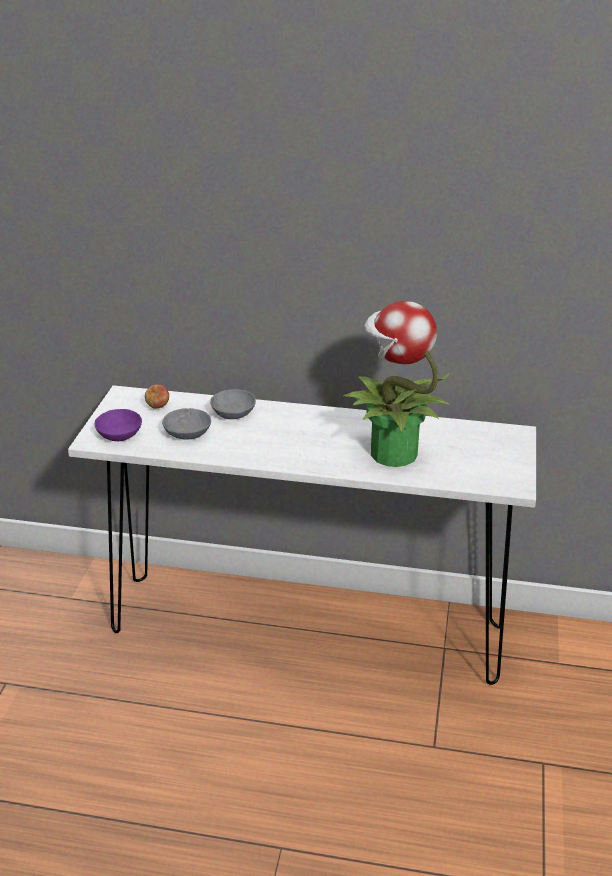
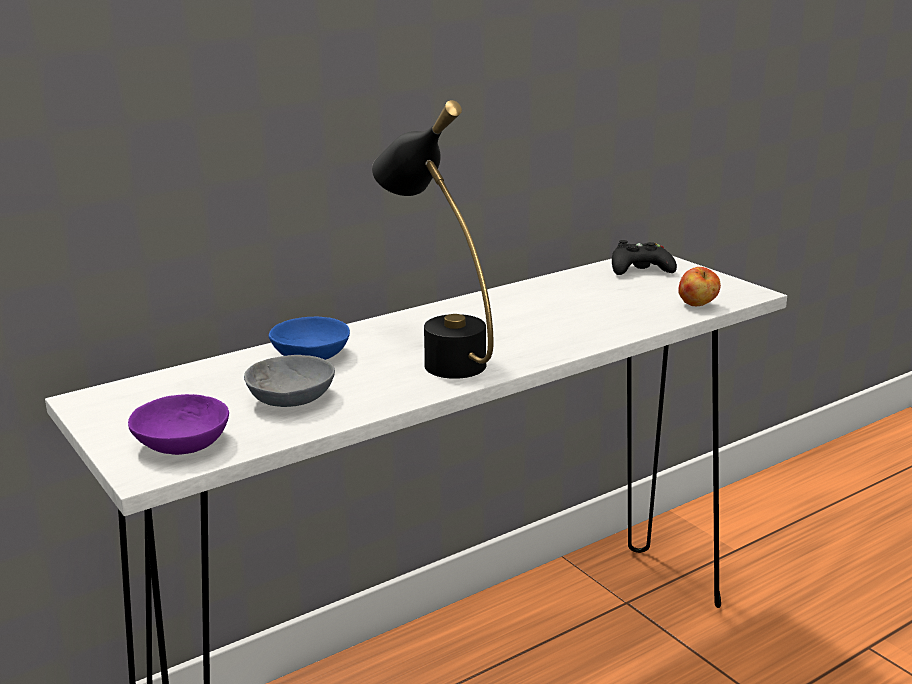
camera: 45 degrees left, 10 degrees down
apple [145,385,169,409] -> apple moved to [678,267,721,306]
grey bowl [210,389,256,419] -> blue bowl [269,317,350,360]
potted plant [343,301,449,467] -> none
none -> black table lamp [372,100,494,379]
none -> black game controller [612,240,677,275]

